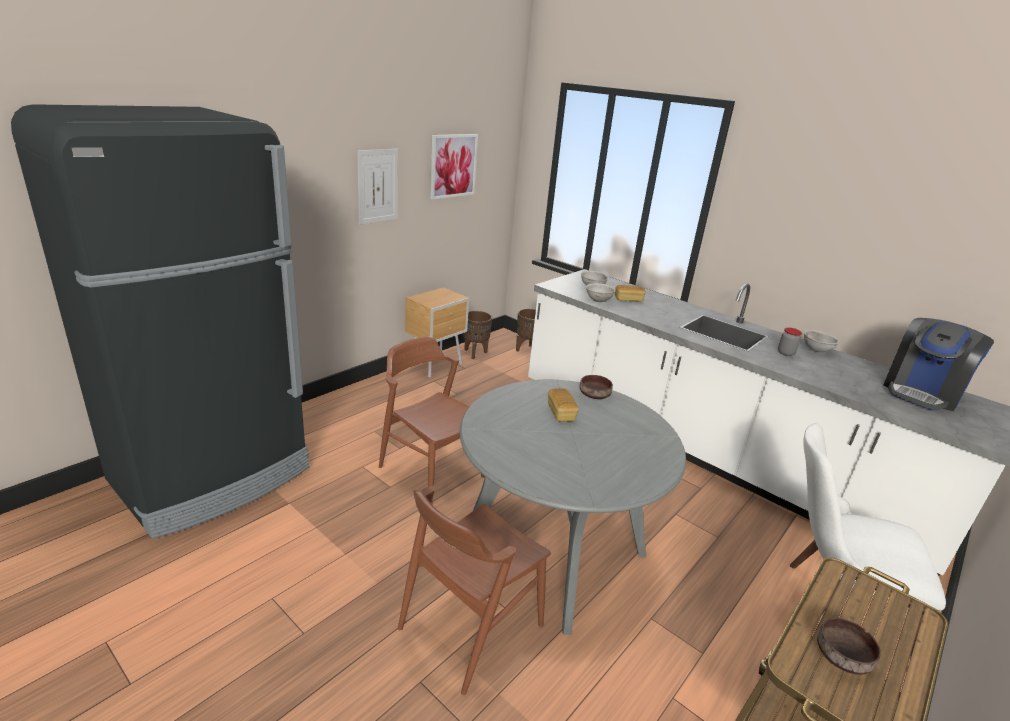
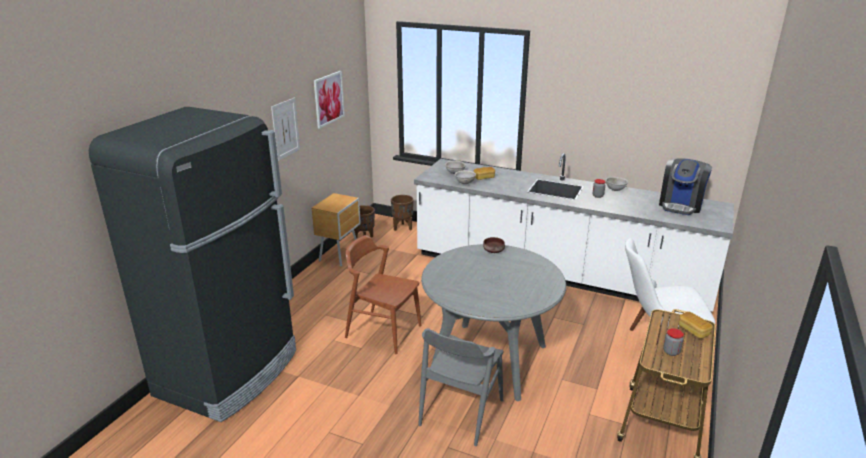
camera: 15 degrees left, 0 degrees up
brown chair [398,486,550,695] -> grey chair [418,328,504,446]
bread [548,388,579,422] -> bread moved to [679,312,713,339]
brown bowl [817,618,881,675] -> jar [663,328,684,356]

